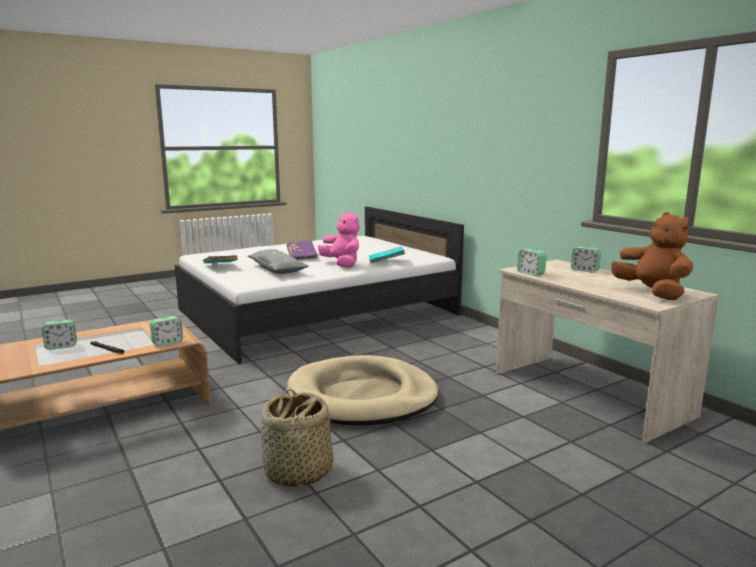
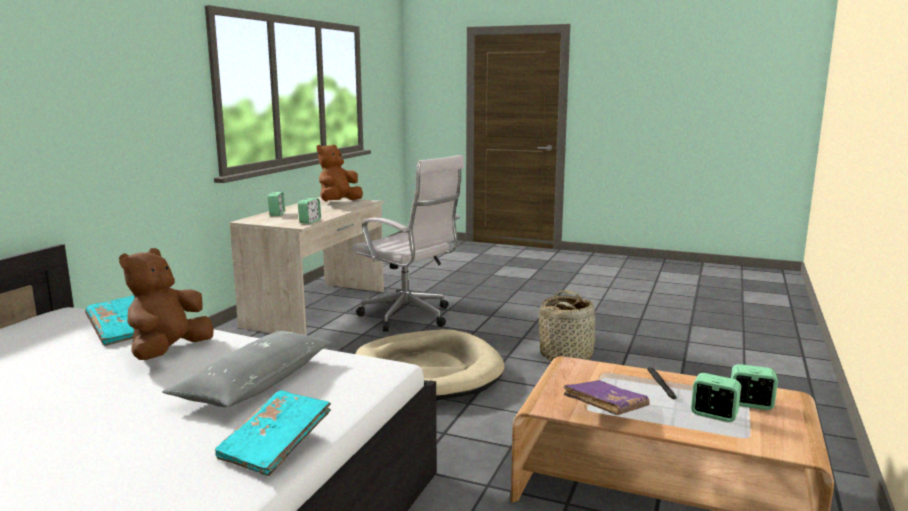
camera: 125 degrees left, 0 degrees up
alarm clock [150,316,183,347] -> alarm clock moved to [731,364,778,410]
purple book [287,240,318,260] -> purple book moved to [564,380,650,415]
pink plush toy [318,211,360,268] -> brown plush toy [119,248,214,360]
none -> white office chair [351,155,464,332]

